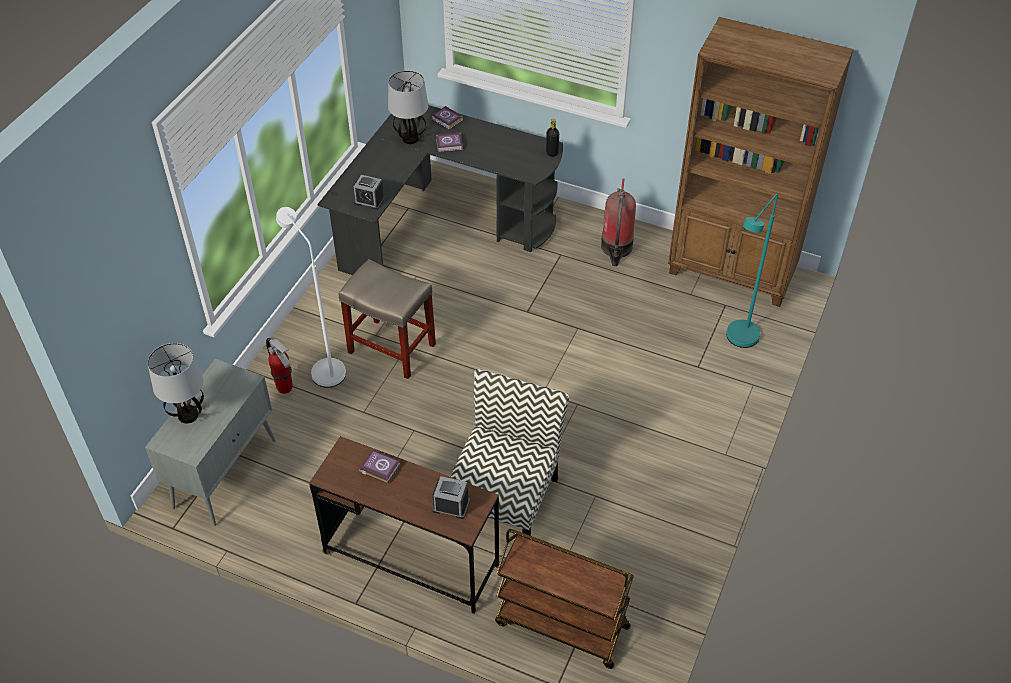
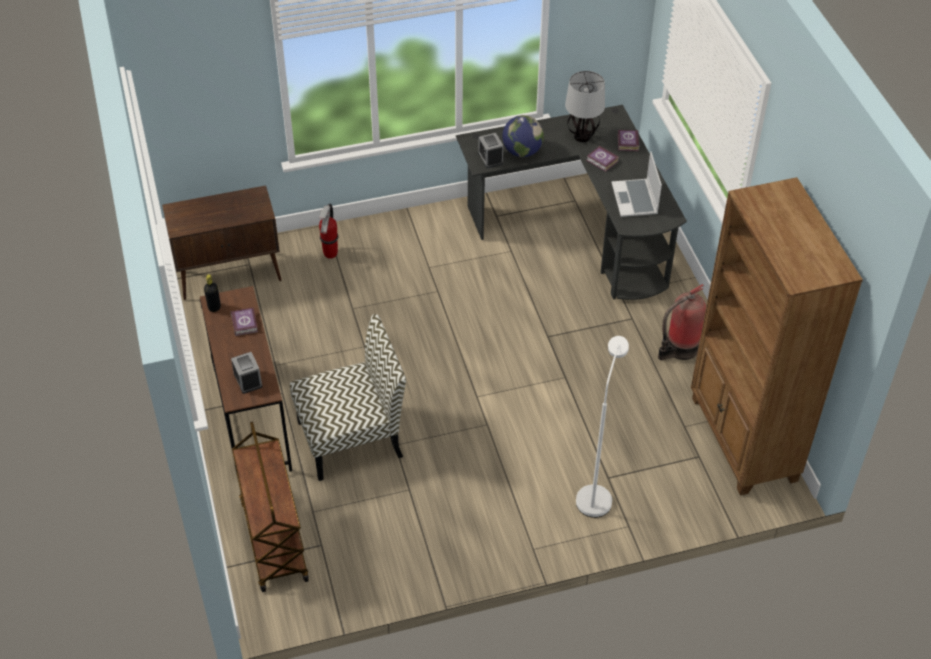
camera: 50 degrees right, 0 degrees up
grey cabinet [145,359,276,526] -> brown cabinet [162,185,281,300]
table lamp [148,343,204,423] -> none
white floor lamp [276,207,346,388] -> white floor lamp moved to [576,336,629,518]
beige stool [339,259,436,379] -> none
black bottle [546,119,559,157] -> black bottle moved to [204,274,221,312]
turquoise floor lamp [726,194,778,348] -> none
none -> globe [502,115,544,157]
none -> laptop [611,151,662,217]

